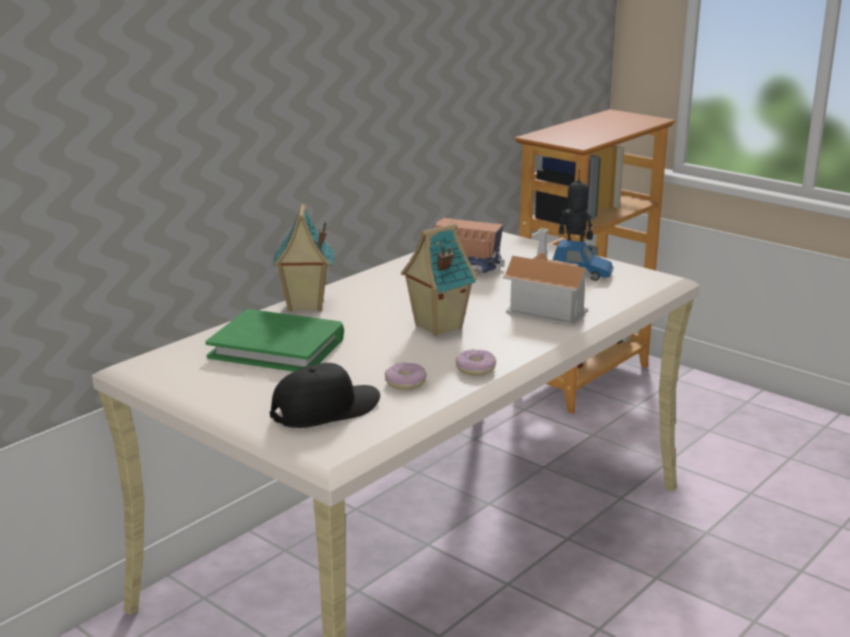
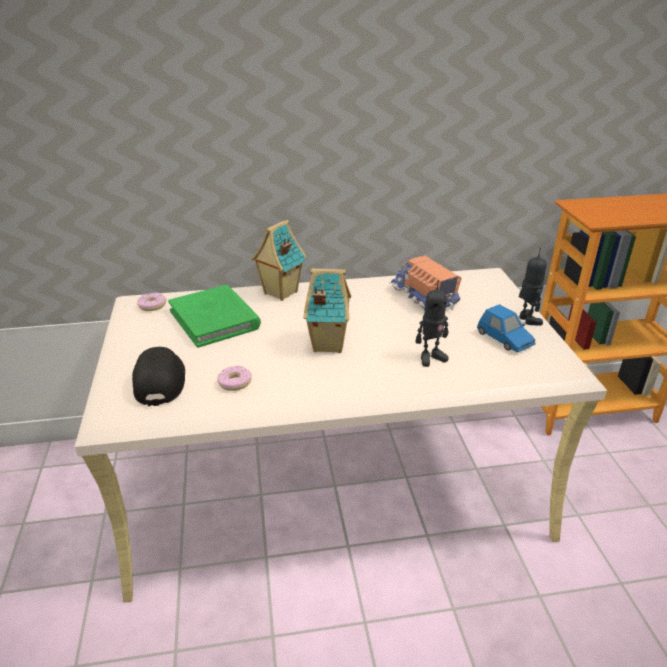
camera: 40 degrees right, 10 degrees up
black cap [270,363,380,428] -> black cap turned 105 degrees counterclockwise [132,347,185,406]
donut [456,349,496,376] -> donut moved to [137,292,167,311]
toy house [503,228,592,326] -> toy robot [416,280,449,367]

